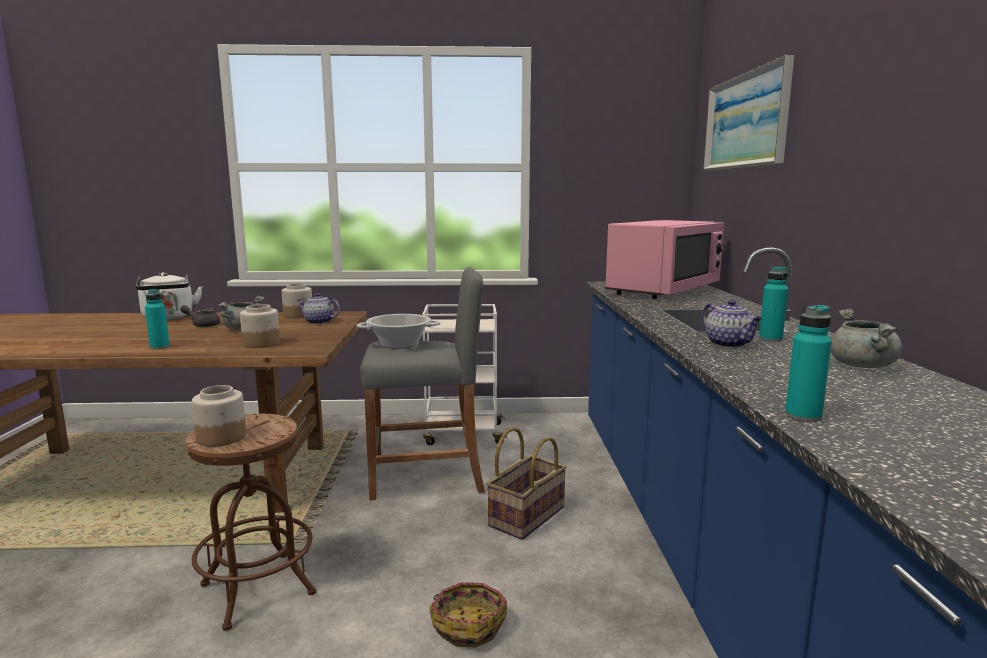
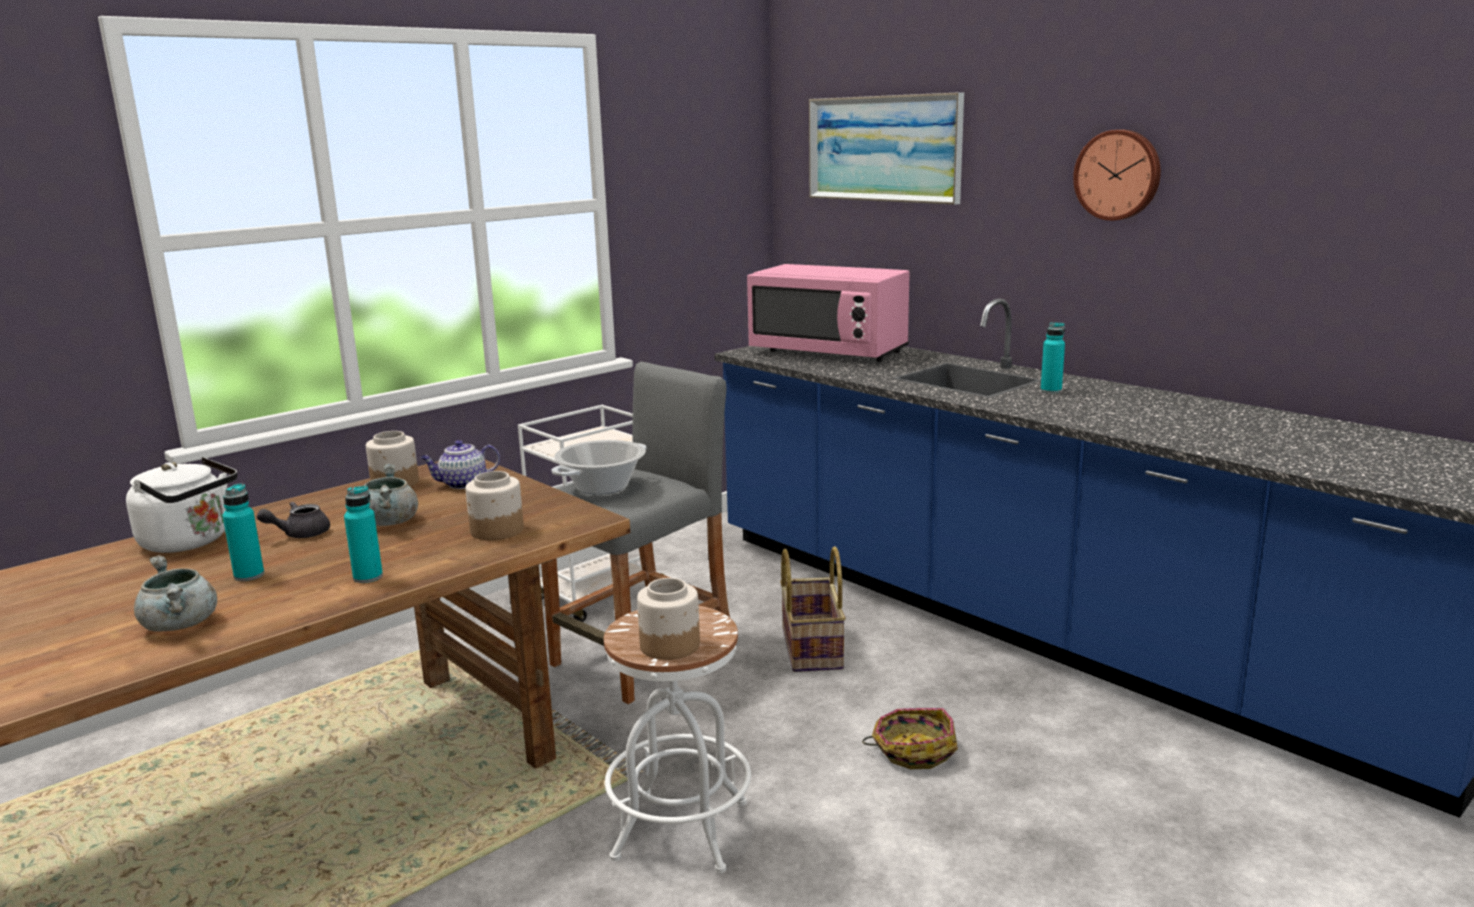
camera: 40 degrees left, 5 degrees up
brown stool [186,414,316,631] -> white stool [604,606,751,873]
pink microwave [605,220,724,299] -> pink microwave turned 120 degrees clockwise [747,264,910,362]
teapot [702,300,762,348] -> none
turquoise bottle [785,305,832,422] -> turquoise bottle moved to [222,483,264,581]
grey cooking pot [831,309,902,368] -> grey cooking pot moved to [134,555,217,632]
none -> wall clock [1073,130,1161,221]

